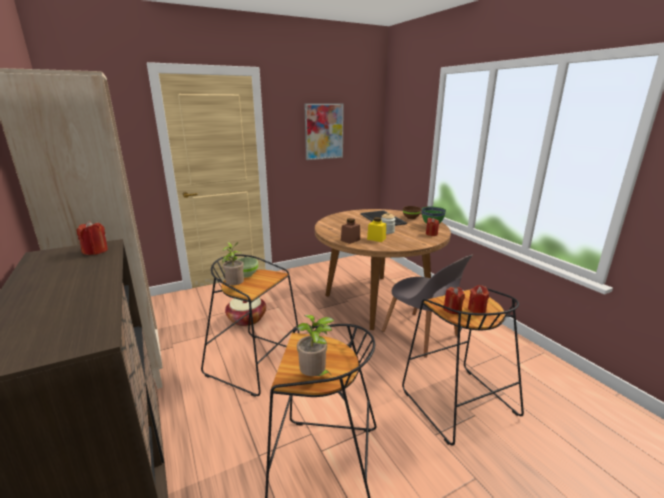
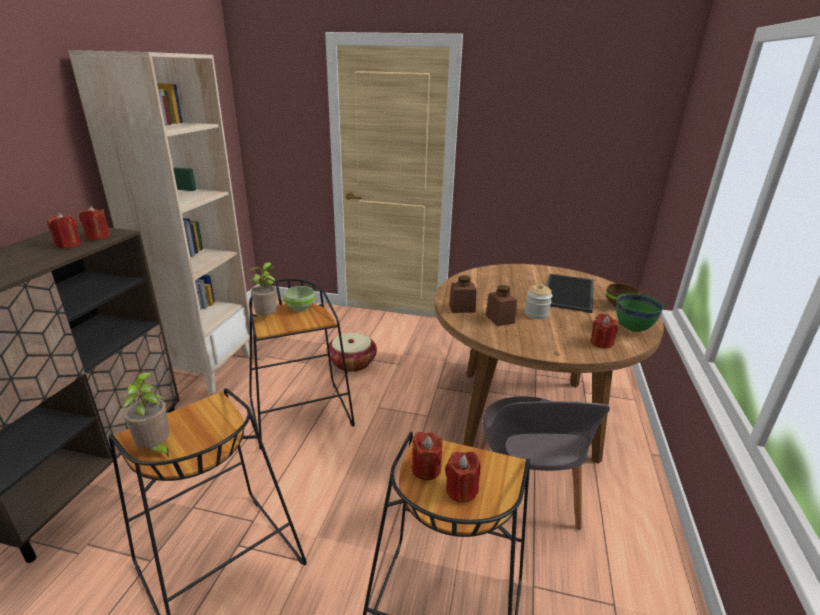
camera: 40 degrees right, 5 degrees up
picture [304,103,344,160] -> none
yellow jar [367,217,386,242] -> brown jar [486,285,517,326]
none -> red candle [47,213,81,249]

